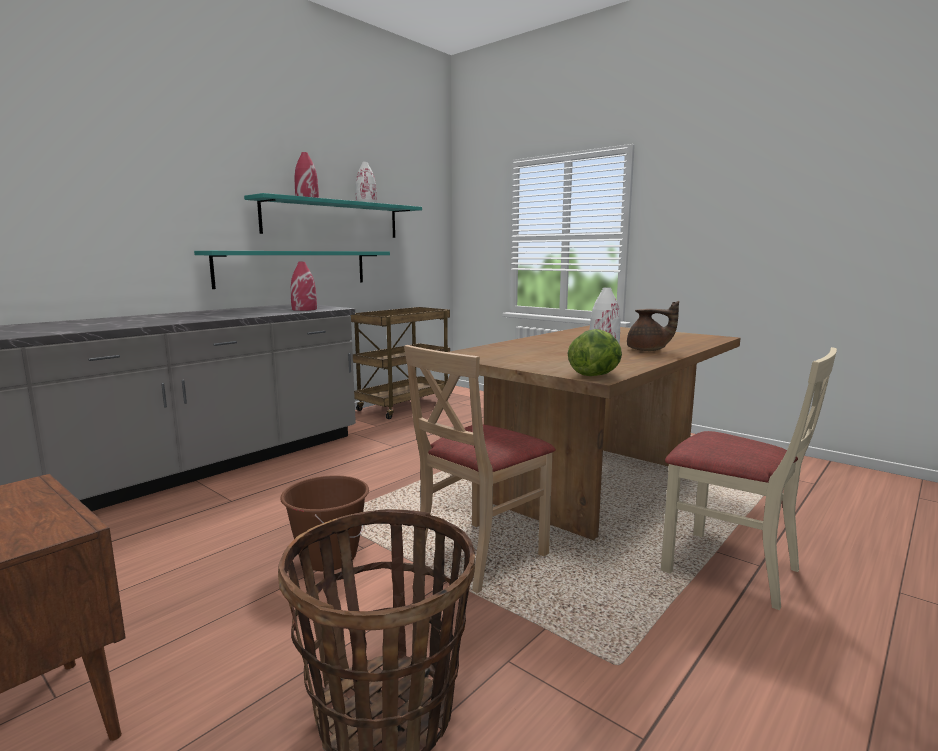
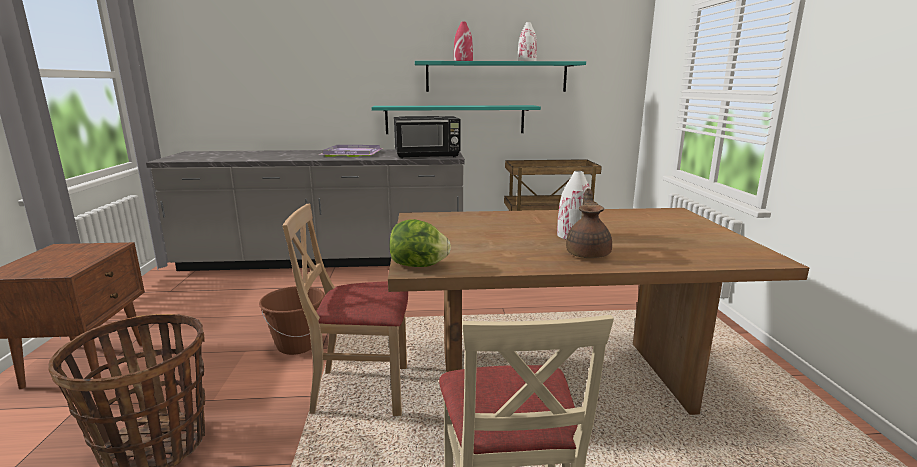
camera: 45 degrees right, 5 degrees up
red vase [291,262,317,311] -> black microwave [394,116,460,159]
brown teapot [627,301,679,351] -> brown teapot turned 150 degrees counterclockwise [566,188,612,258]
none -> purple tray [318,145,383,157]

